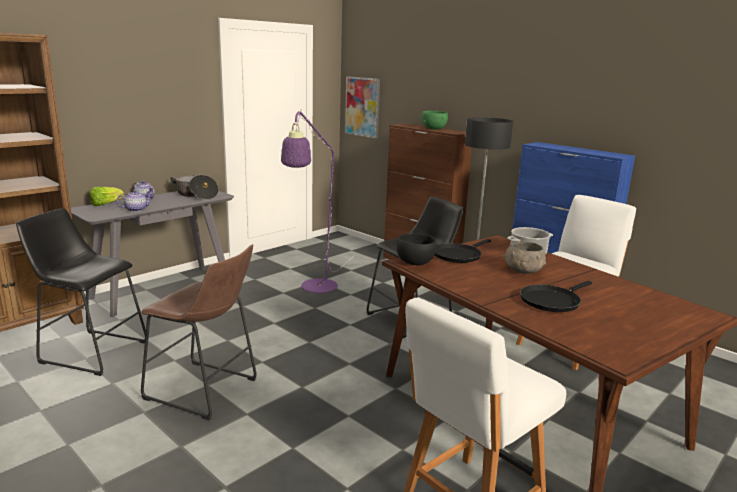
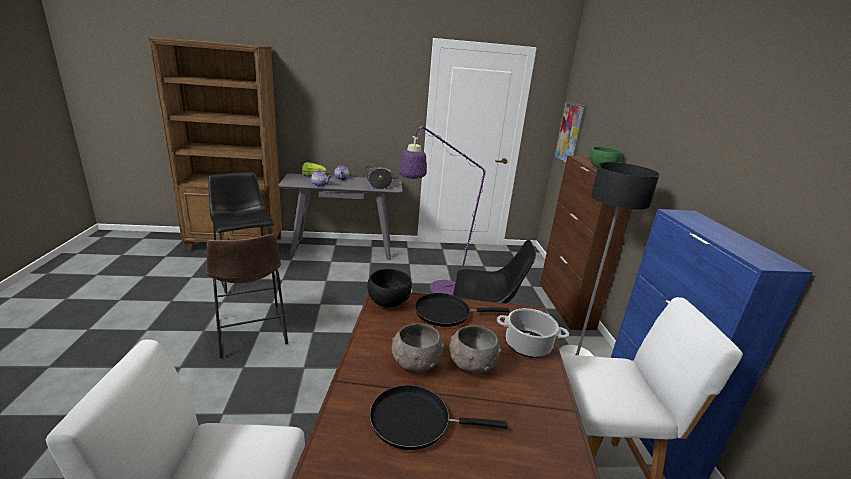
camera: 40 degrees right, 5 degrees up
none -> grey bowl [392,323,444,372]

